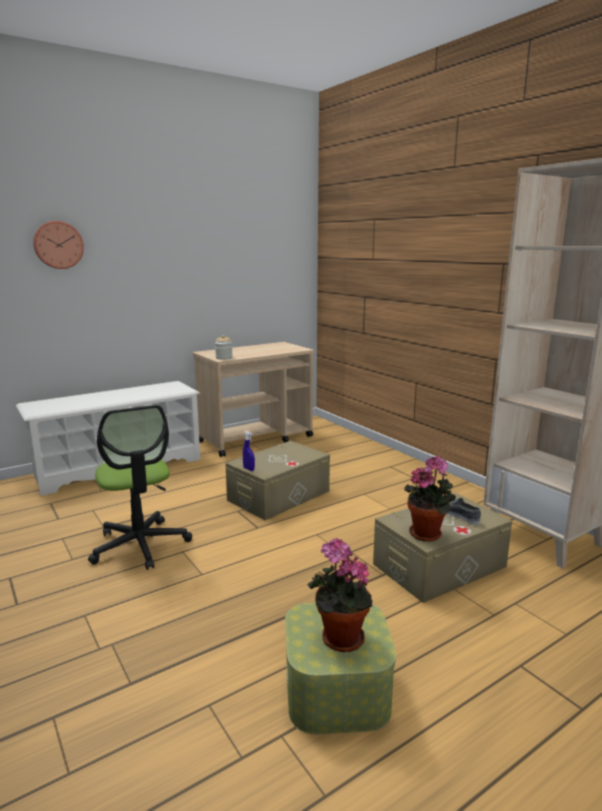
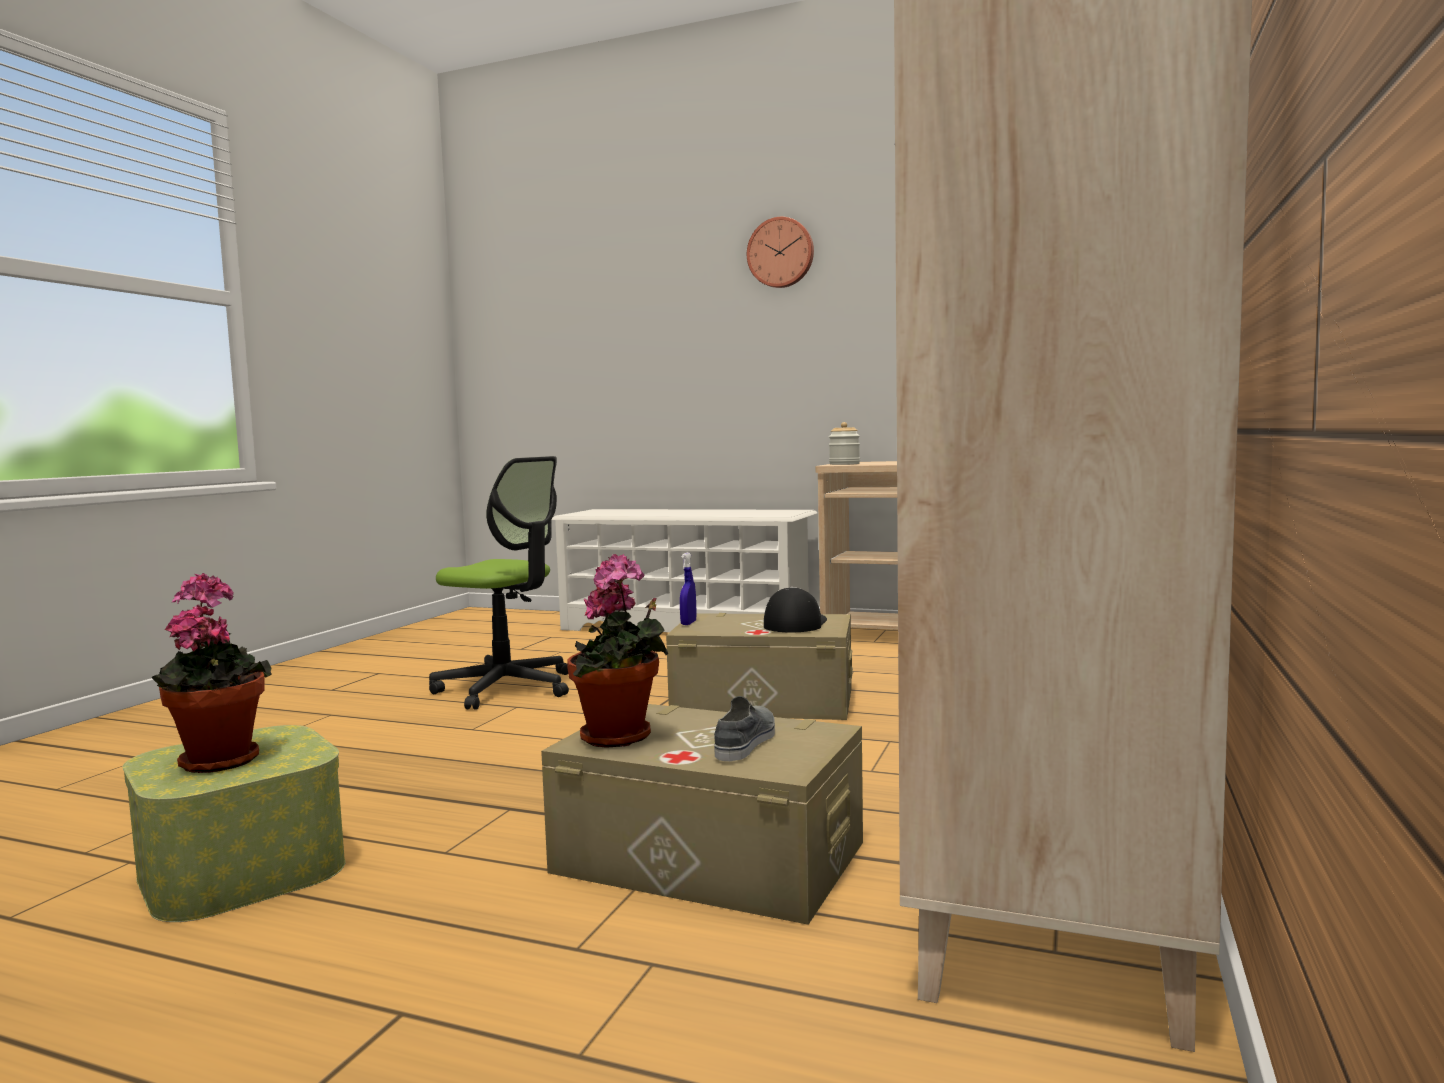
camera: 55 degrees right, 10 degrees down
wall clock [33,221,84,269] -> wall clock moved to [747,217,814,288]
office chair [88,405,192,570] -> office chair turned 90 degrees counterclockwise [429,456,569,710]
none -> cap [764,587,827,632]

